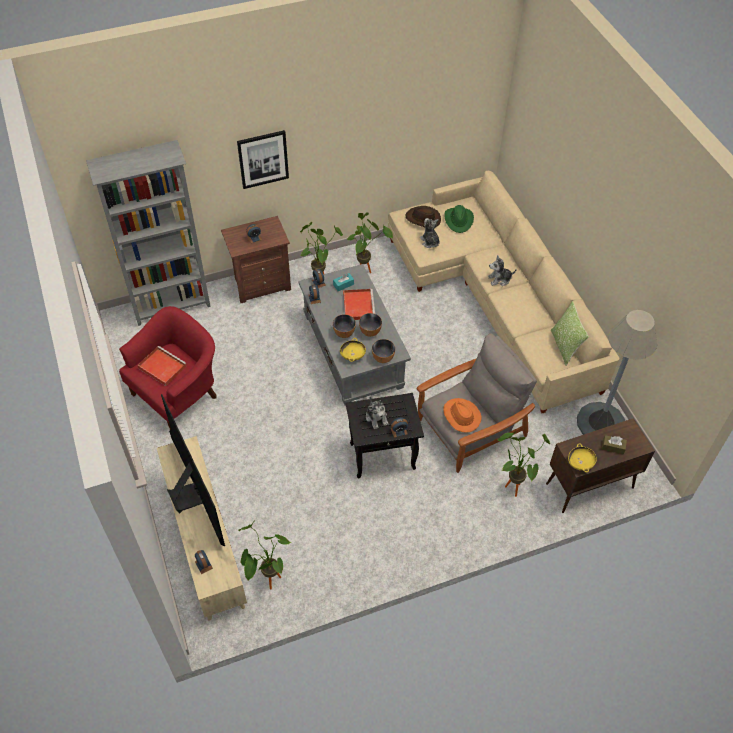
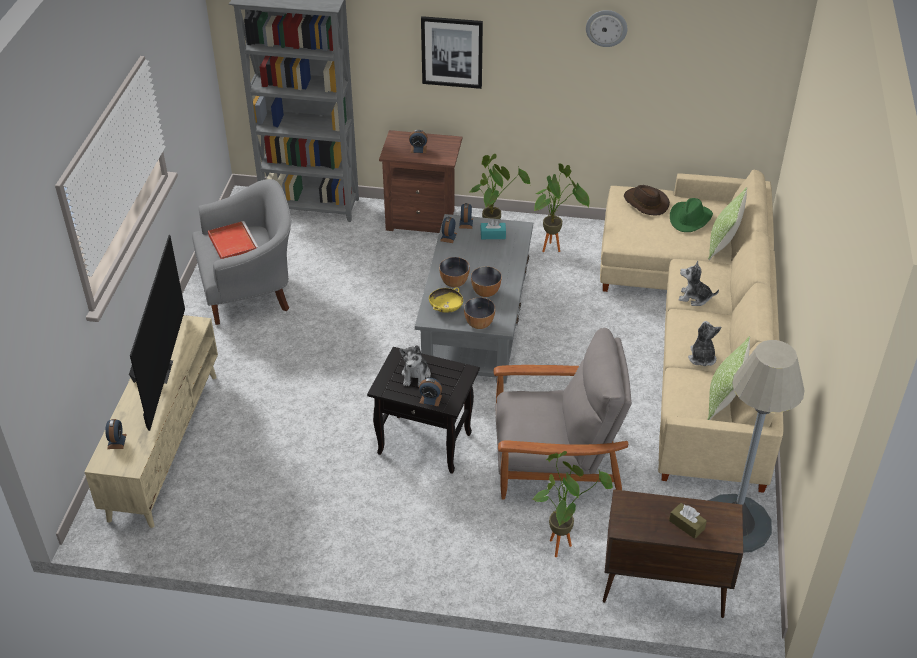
camera: 30 degrees right, 10 degrees down
red armchair [119,306,217,430] -> grey armchair [192,179,291,325]
potted plant [238,521,291,590] -> none
red tray [343,289,375,320] -> none
plush toy [420,218,440,248] -> plush toy moved to [688,321,721,366]
orange hat [443,398,482,433] -> none
yellow bowl [568,443,597,472] -> none
none -> wall clock [586,10,627,47]
none -> pillow [708,187,747,260]

